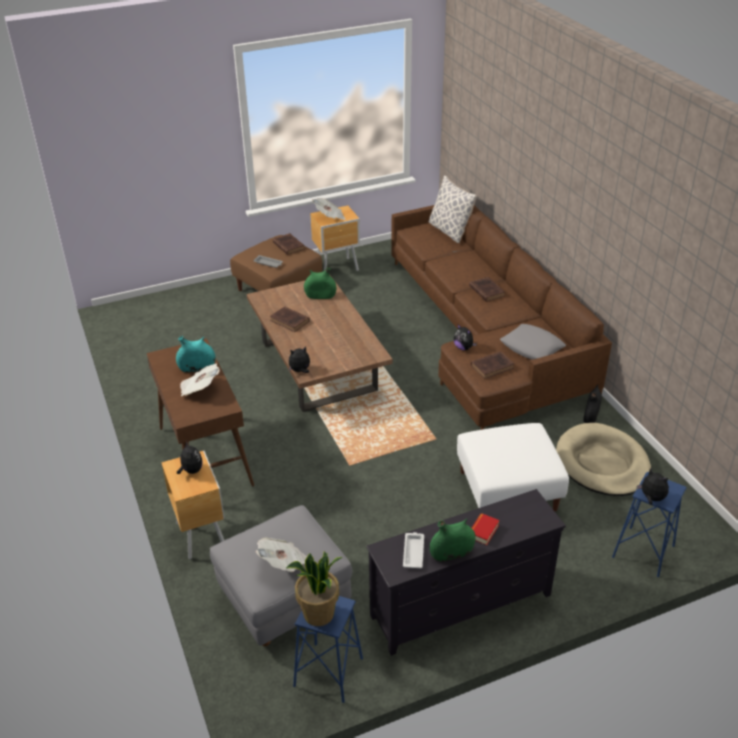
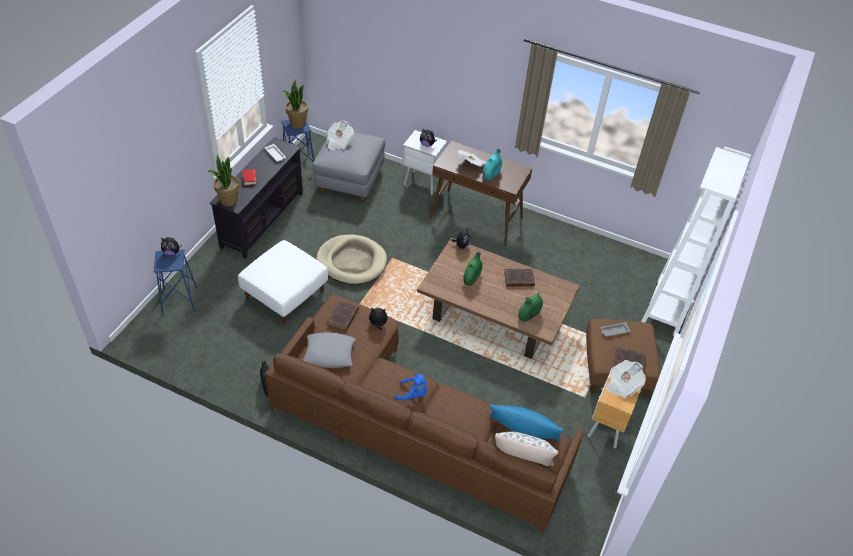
camera: 135 degrees right, 10 degrees up
brown nightstand [161,451,225,559] -> white nightstand [402,130,447,195]
green vase [430,519,476,561] -> green vase moved to [463,252,483,286]
brown book [469,277,505,302] -> blue plush toy [395,374,427,400]
beige dog bed [556,423,651,496] -> beige dog bed moved to [316,235,387,284]
none -> potted plant [208,154,240,206]
none -> blue pillow [490,404,563,441]
none -> white bookcase [641,146,751,335]

